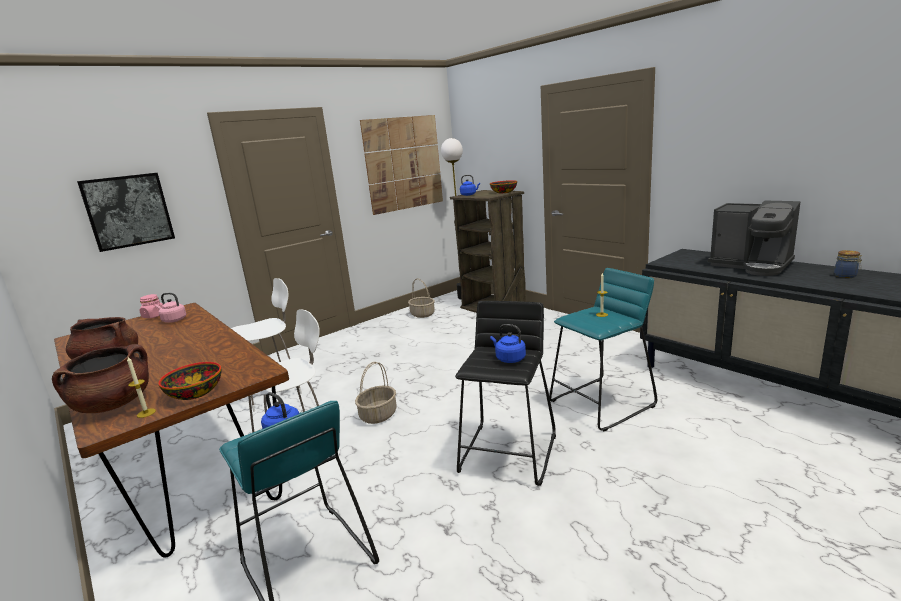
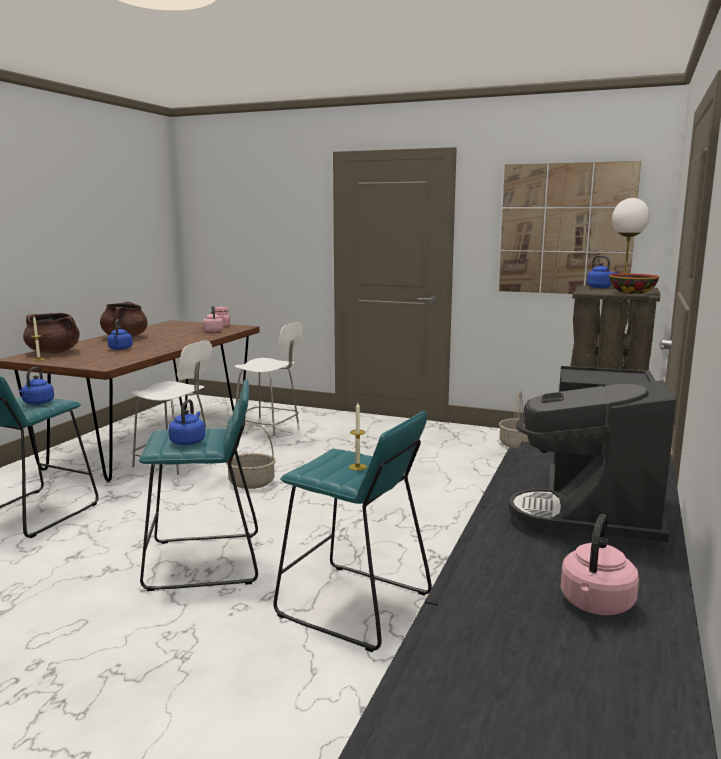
camera: 60 degrees right, 5 degrees down
picture [77,173,175,252] -> none
bowl [158,362,221,400] -> none
black stool [455,301,556,486] -> turquoise stool [139,379,258,591]
jar [834,250,863,278] -> pink kettle [560,514,639,615]
none -> blue kettle [107,319,133,350]

